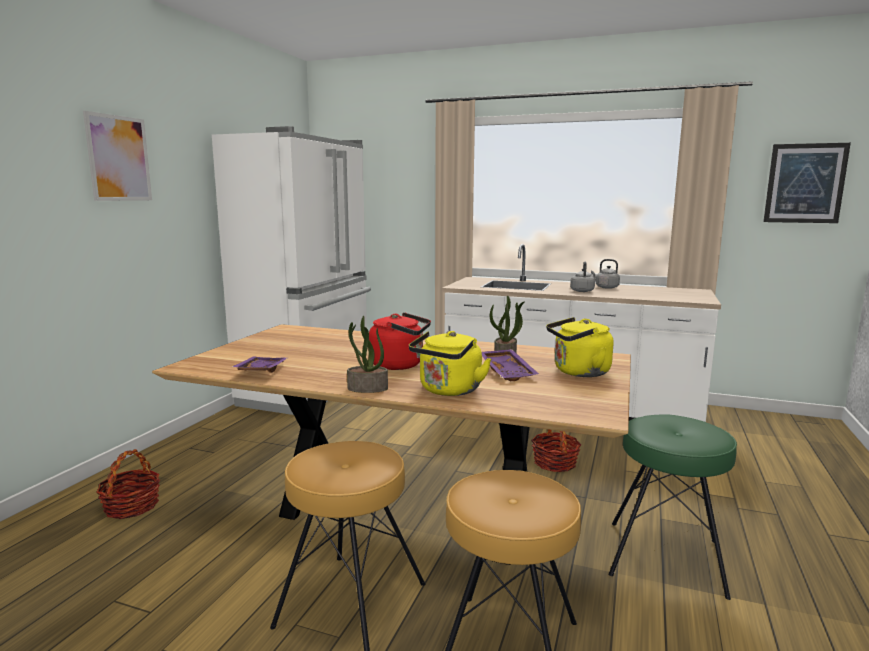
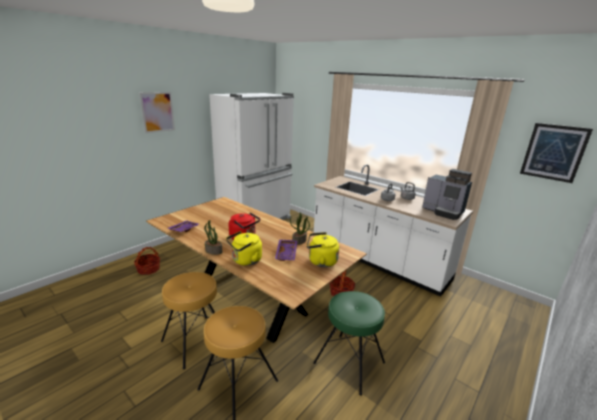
camera: 20 degrees right, 10 degrees up
none -> coffee machine [422,169,472,220]

